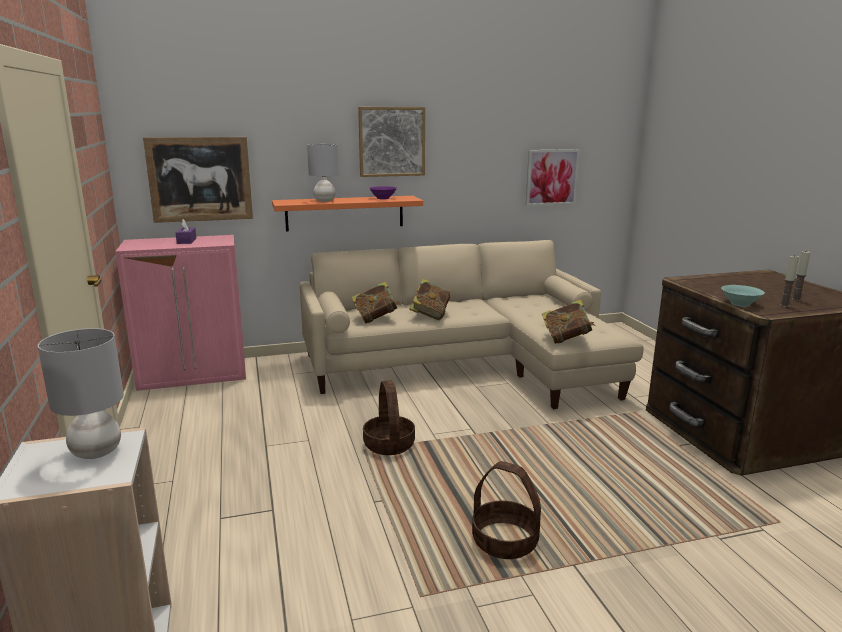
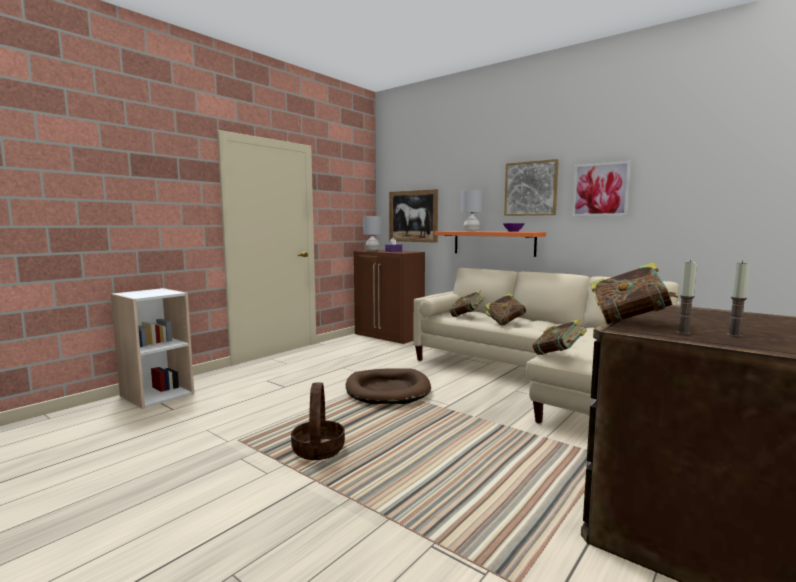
camera: 55 degrees right, 10 degrees down
grey table lamp [38,328,124,459] -> grey table lamp moved to [363,216,382,251]
pink cabinet [115,235,246,391] -> brown cabinet [354,250,425,344]
basket [363,380,415,455] -> brown dog bed [346,368,431,404]
picture [526,149,580,206] -> picture moved to [572,161,631,216]
turquoise bowl [721,285,765,307] -> book [590,262,678,324]

